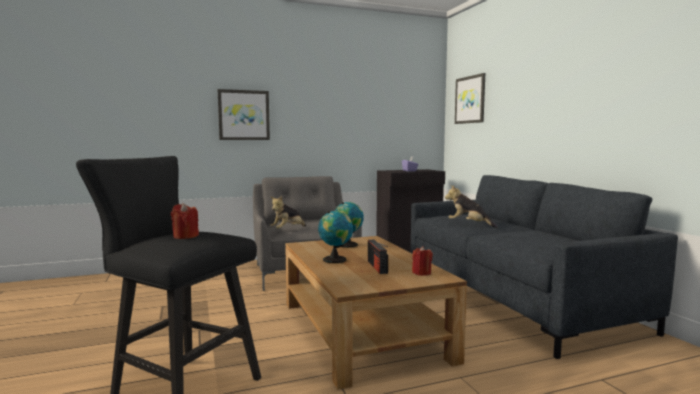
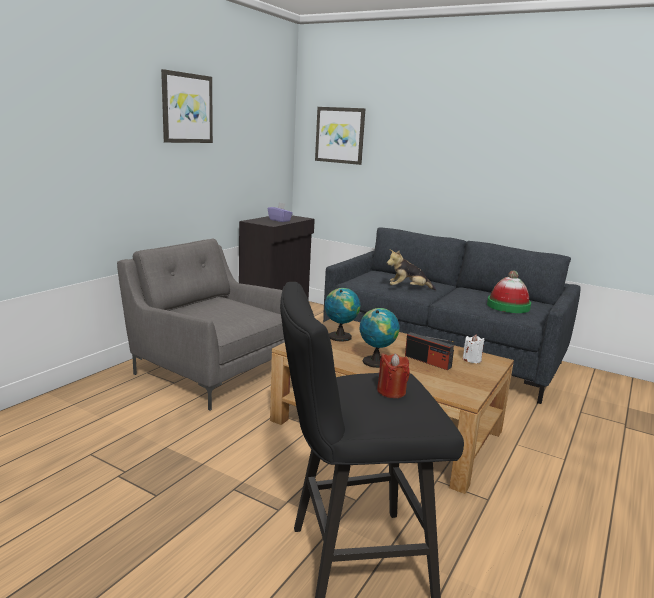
camera: 40 degrees left, 10 degrees up
picture [218,89,270,140] -> picture moved to [161,69,213,143]
plush toy [270,196,306,229] -> none
red candle [412,246,433,276] -> white candle [463,334,485,363]
none -> hat [487,270,531,313]

